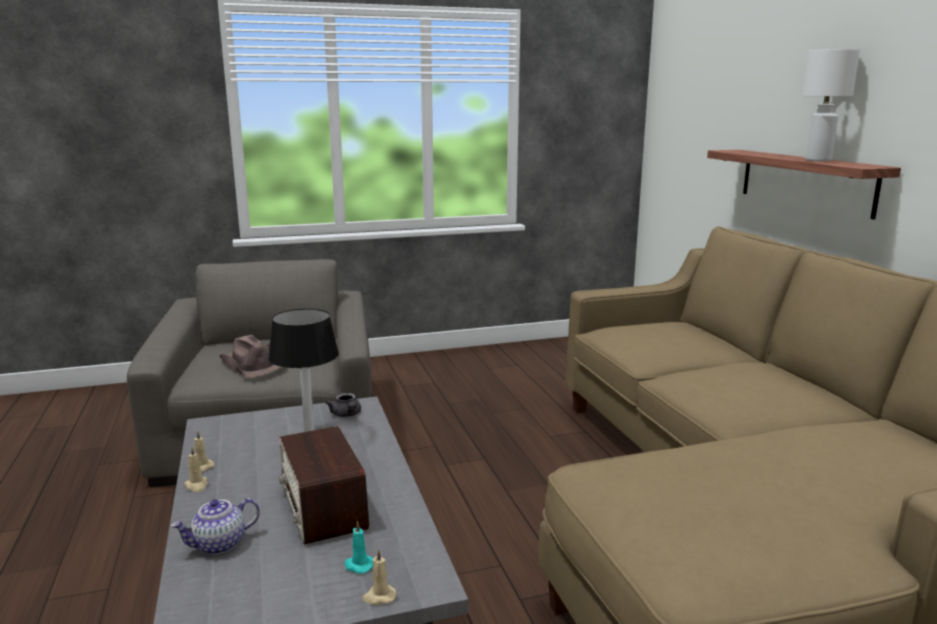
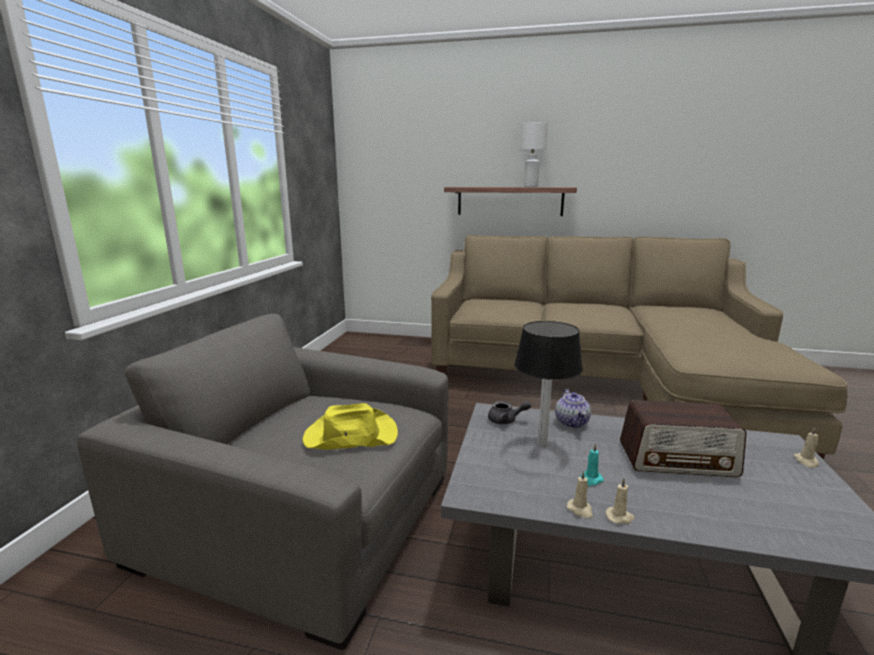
camera: 60 degrees left, 0 degrees up
teapot [171,498,260,554] -> teapot moved to [555,389,591,428]
brown hat [219,335,282,378] -> yellow hat [303,403,398,450]
turquoise candle [344,521,373,574] -> turquoise candle moved to [580,444,604,486]

